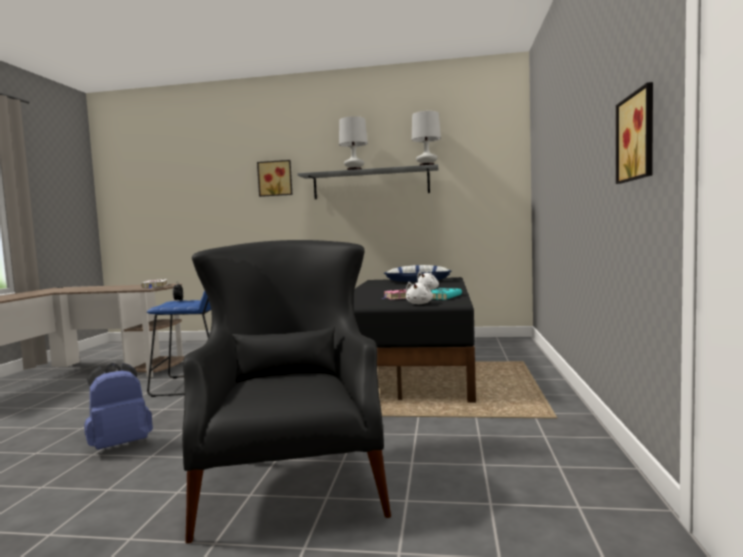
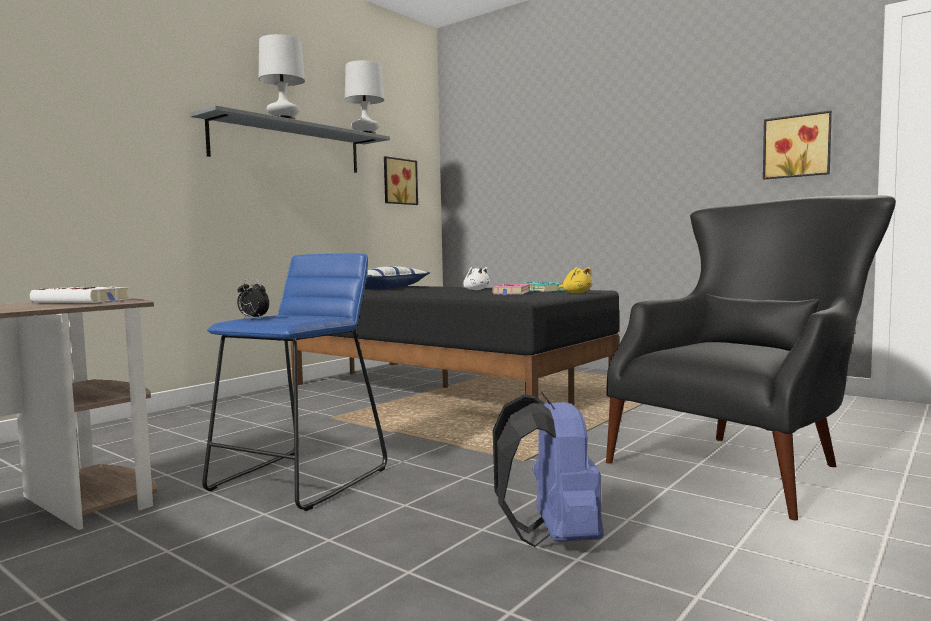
camera: 60 degrees left, 0 degrees up
black armchair [182,240,391,544] -> black armchair turned 120 degrees clockwise [606,195,896,520]
picture [257,160,292,197] -> picture moved to [384,156,418,205]
white plush toy [406,282,433,304] -> yellow plush toy [558,267,592,293]

